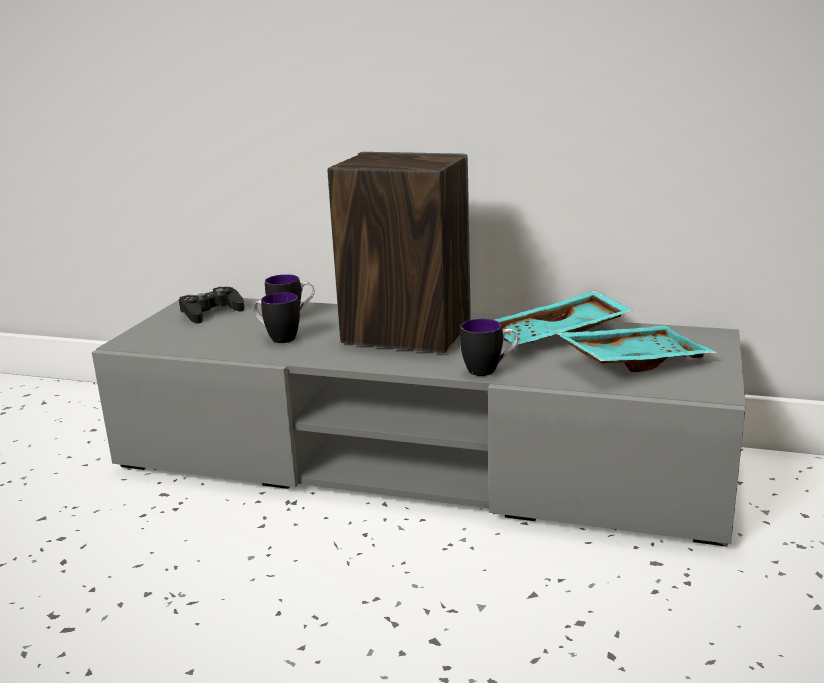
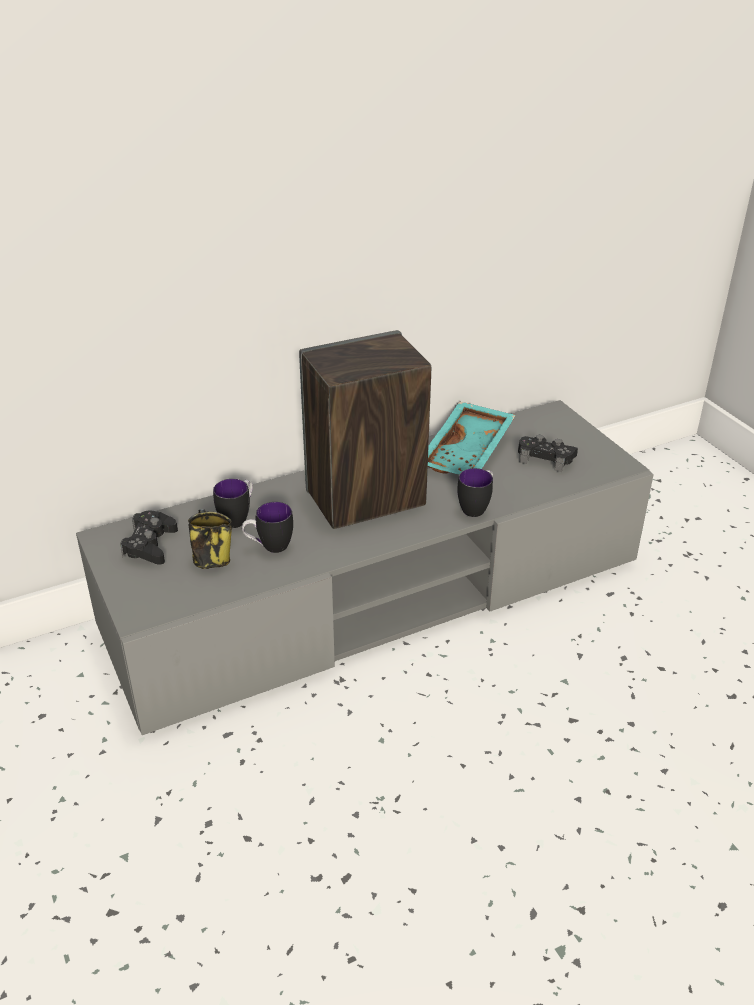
camera: 45 degrees left, 15 degrees up
turquoise tray [556,325,717,372] -> black game controller [518,435,578,472]
none -> mug [188,509,232,569]

